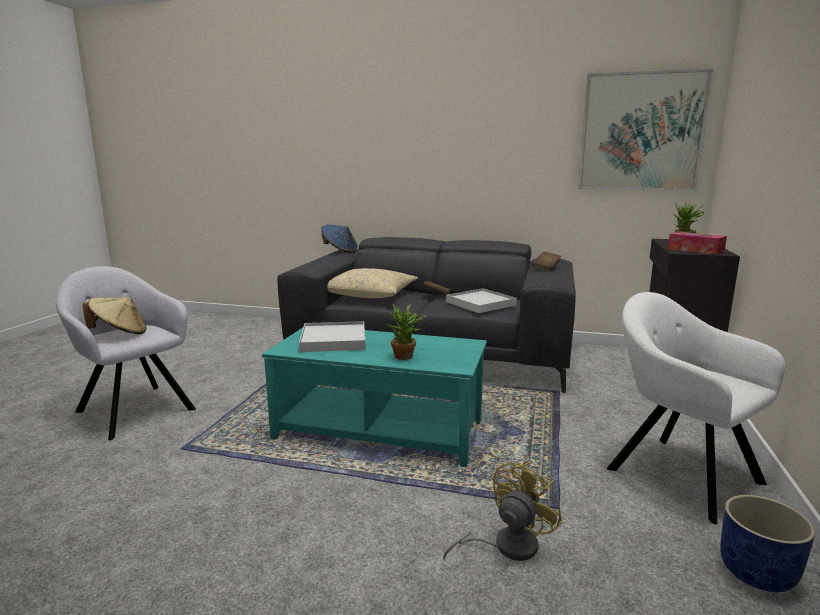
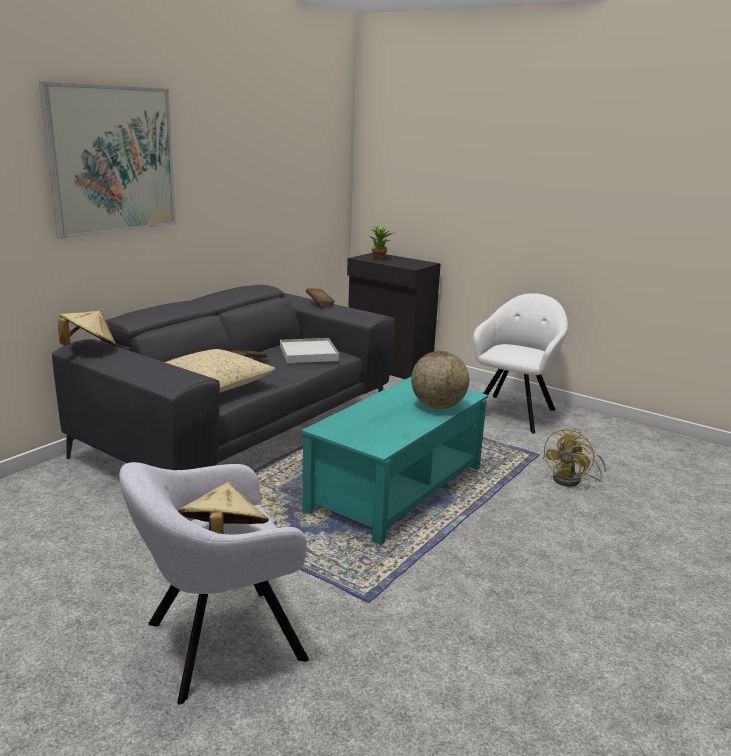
camera: 70 degrees left, 5 degrees up
white tray [299,321,366,352] -> none
blue hat [321,224,358,253] -> beige hat [58,311,116,346]
potted plant [385,304,428,360] -> globe [411,351,469,409]
yellow fan [443,461,563,561] -> yellow fan turned 120 degrees counterclockwise [542,428,606,487]
picture [578,69,713,191] -> picture moved to [39,82,176,239]
white armchair [607,292,786,524] -> white armchair turned 135 degrees clockwise [473,293,568,434]
tissue box [668,232,727,255] -> none
blue planter [721,495,815,592] -> none

